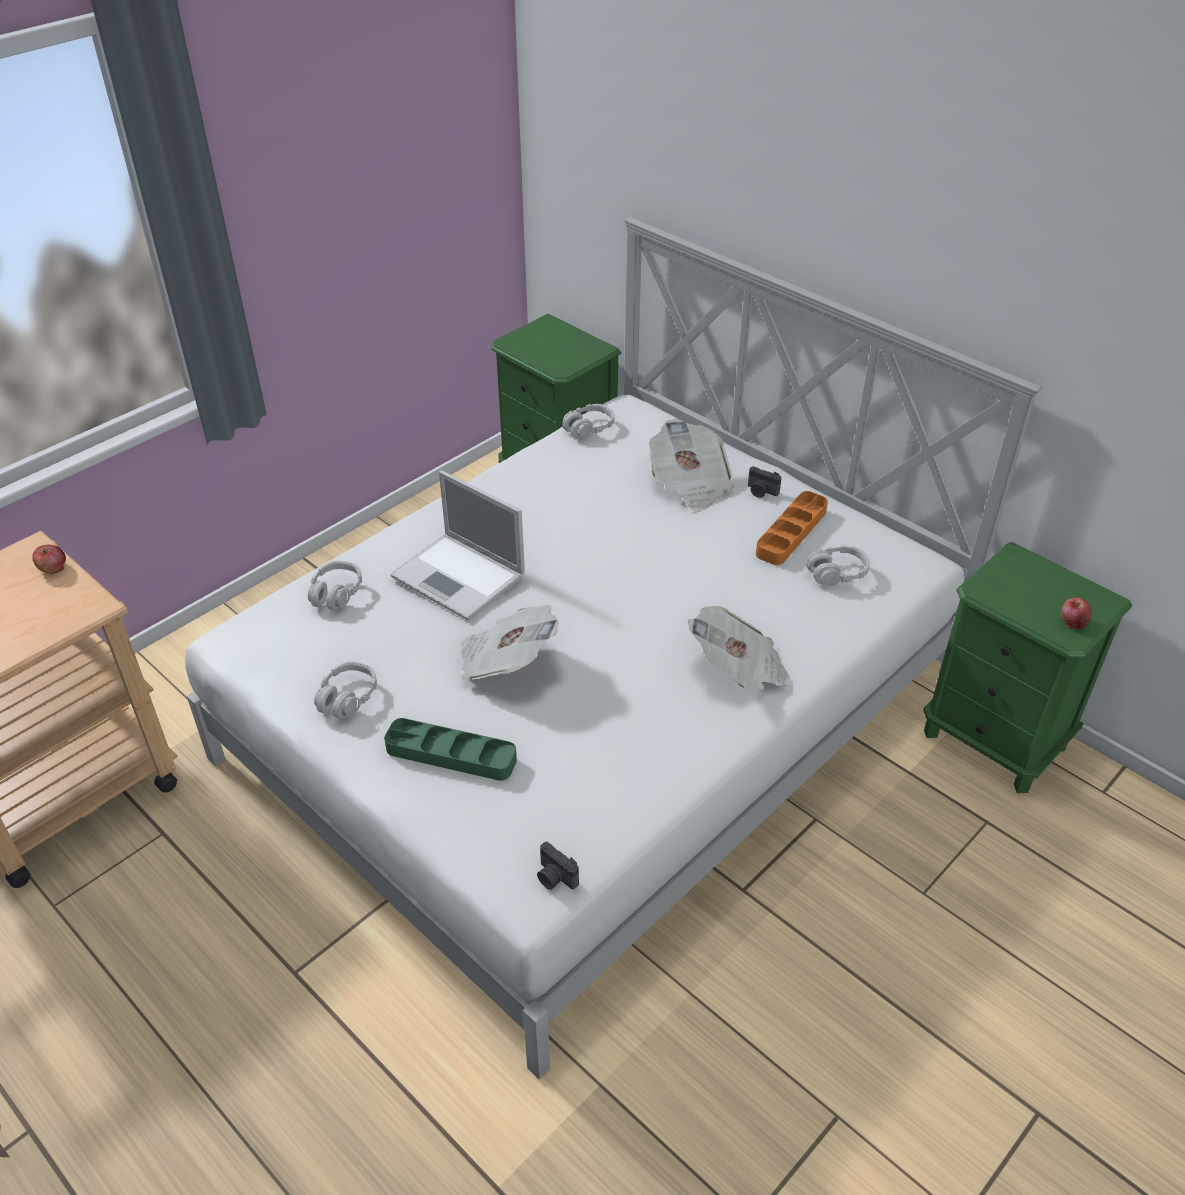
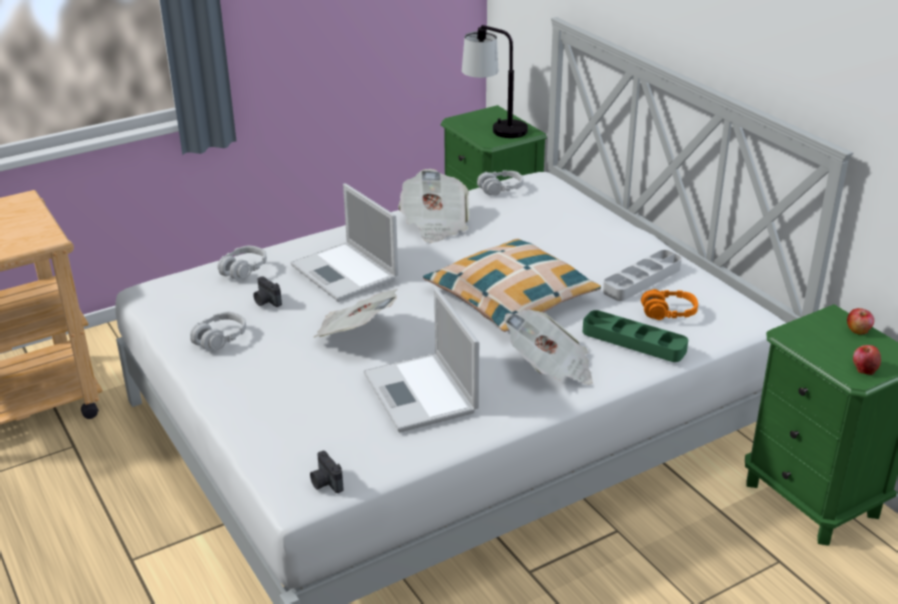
camera: 15 degrees right, 10 degrees down
apple [32,545,66,574] -> apple moved to [847,308,874,335]
green tray [384,718,517,781] -> green tray moved to [583,310,688,362]
newspaper [649,419,734,512] -> newspaper moved to [398,169,469,243]
camera [748,466,782,498] -> camera moved to [253,276,282,307]
orange tray [756,491,828,565] -> grey tray [603,250,682,301]
grey headphones [806,545,870,586] -> orange headphones [641,289,698,320]
none -> laptop [363,289,479,432]
none -> pillow [423,238,601,332]
none -> table lamp [462,25,528,138]

